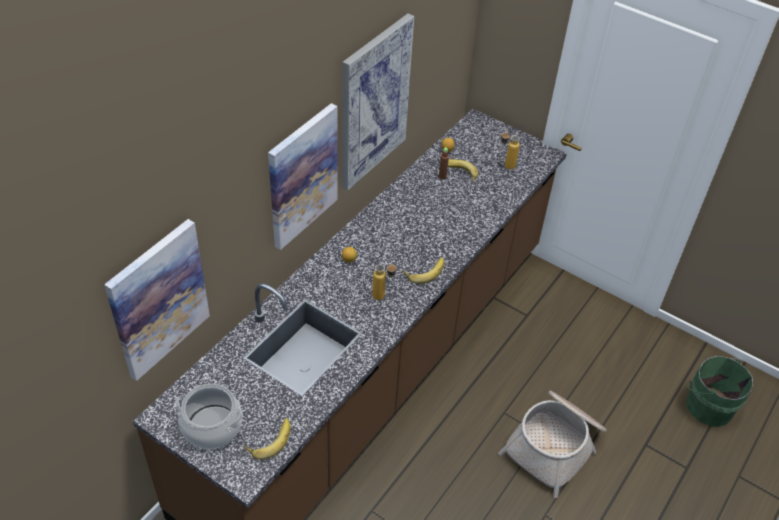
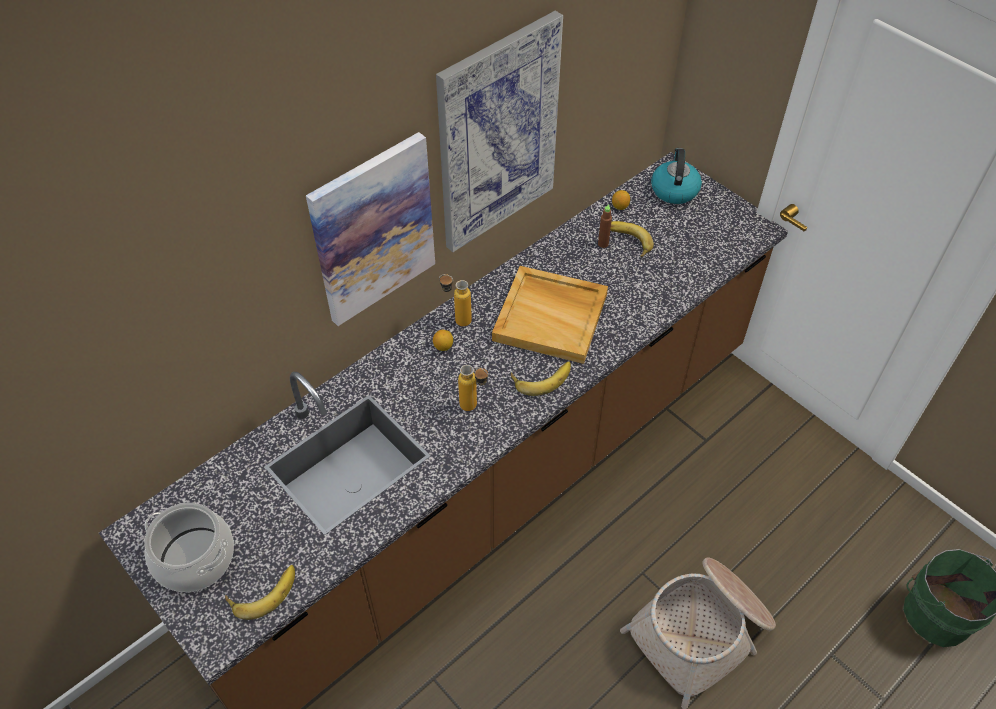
camera: 15 degrees right, 5 degrees up
picture [104,219,210,381] -> none
bottle [501,132,520,169] -> bottle moved to [439,274,472,326]
none -> beige tray [492,266,608,364]
none -> kettle [651,148,702,204]

